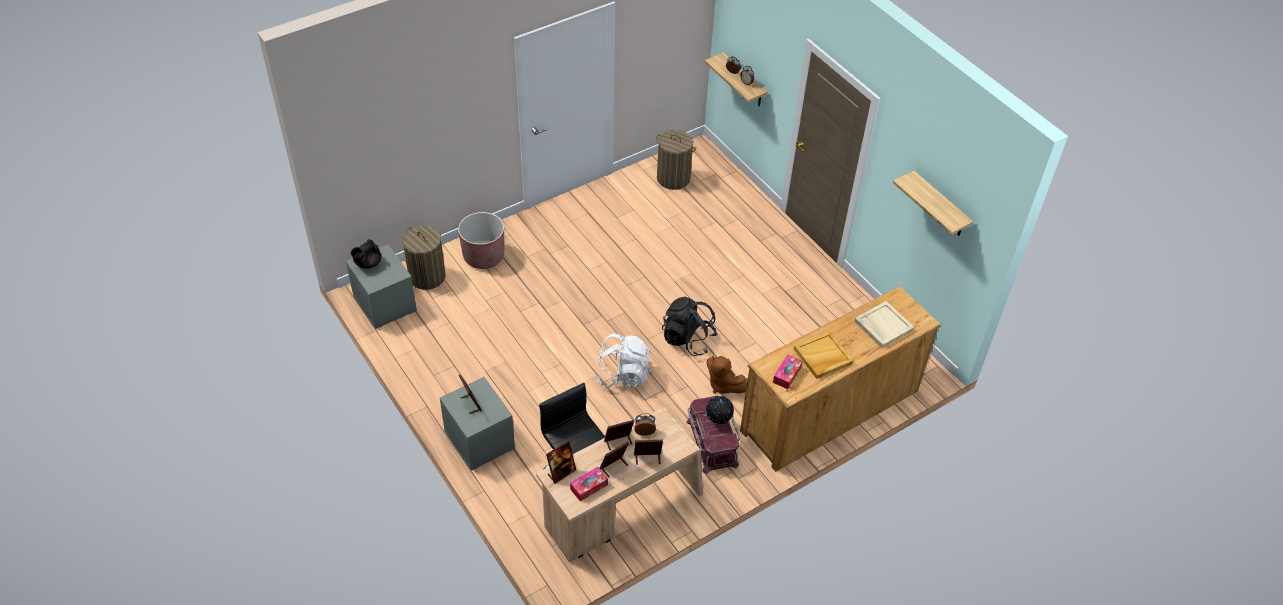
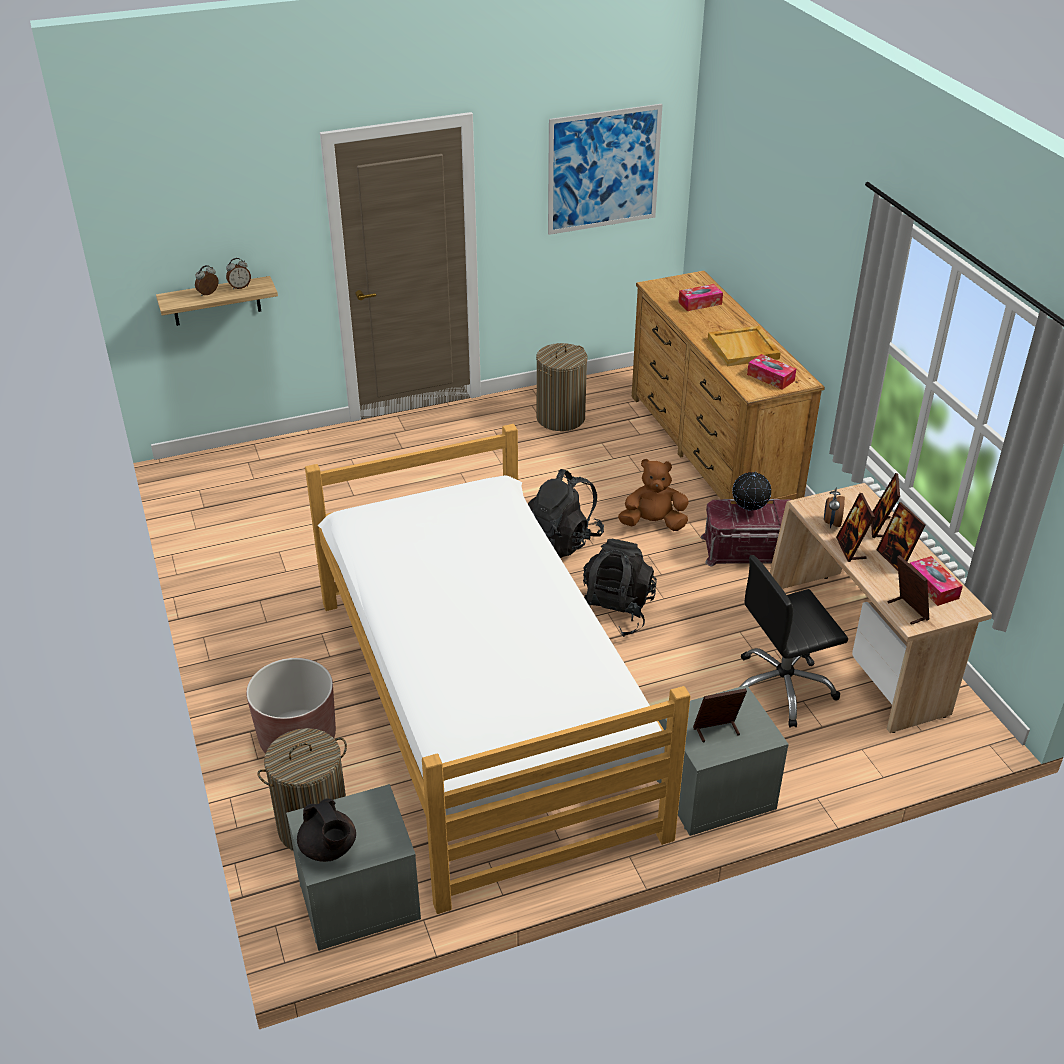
camera: 75 degrees left, 10 degrees down
white backpack [595,334,651,388] -> black backpack [583,539,657,637]
laundry basket [656,130,696,190] -> laundry basket moved to [536,343,588,431]
brown plush toy [707,356,748,394] -> brown plush toy turned 150 degrees counterclockwise [618,459,689,531]
beige tray [854,301,914,348] -> tissue box [678,284,723,311]
shelf [893,171,973,235] -> picture [548,104,663,235]
none -> bed [305,424,691,914]

